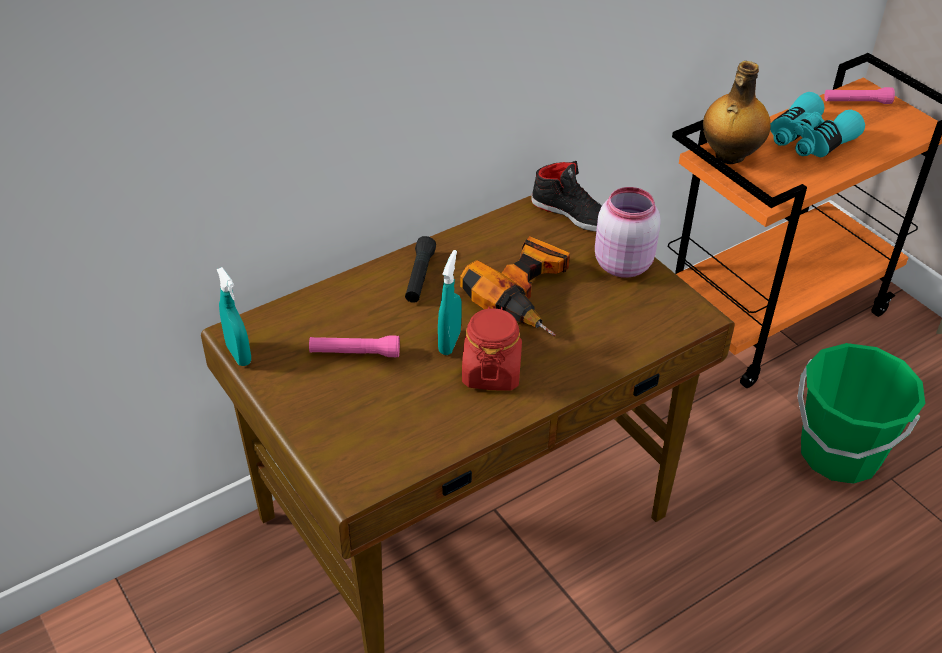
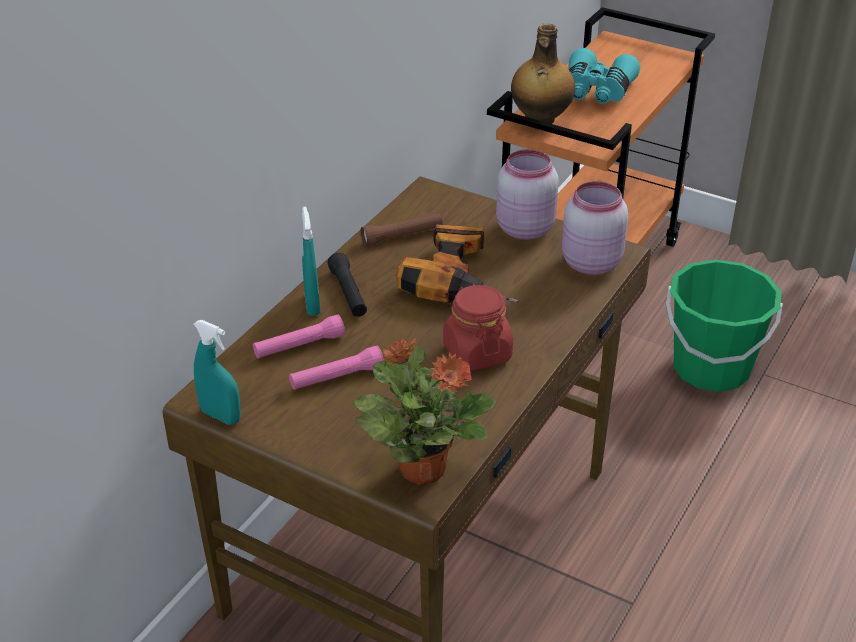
camera: 25 degrees left, 5 degrees down
turquoise spray bottle [438,250,462,355] -> turquoise spray bottle moved to [302,207,320,316]
black shoe [531,161,602,232] -> none
pink flashlight [824,87,895,104] -> pink flashlight moved to [253,314,345,358]
none -> potted plant [353,337,496,485]
none -> brown flashlight [361,213,442,247]
none -> pink jar [562,181,628,275]

